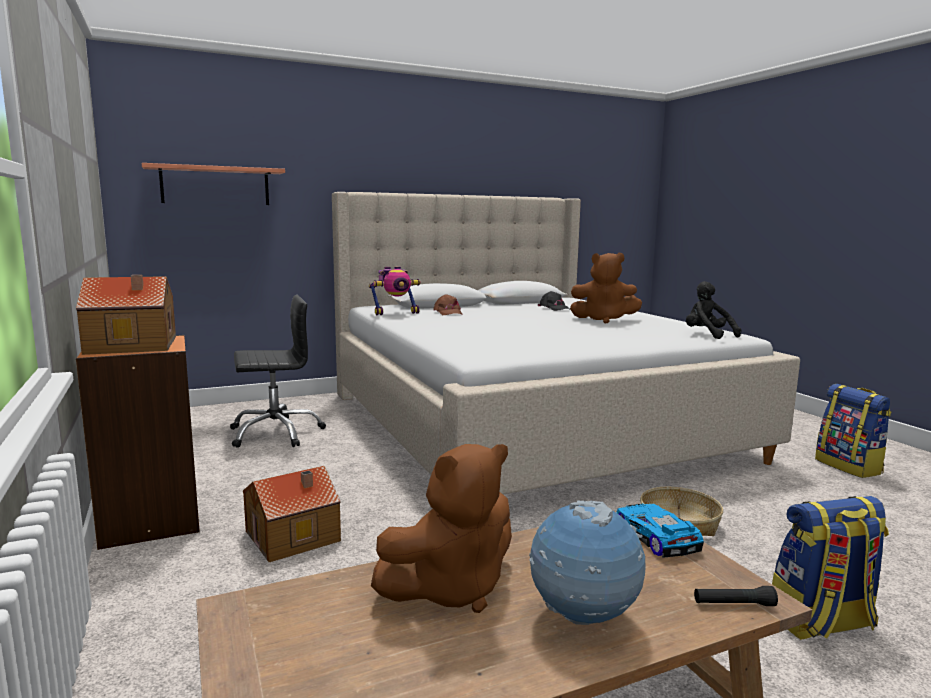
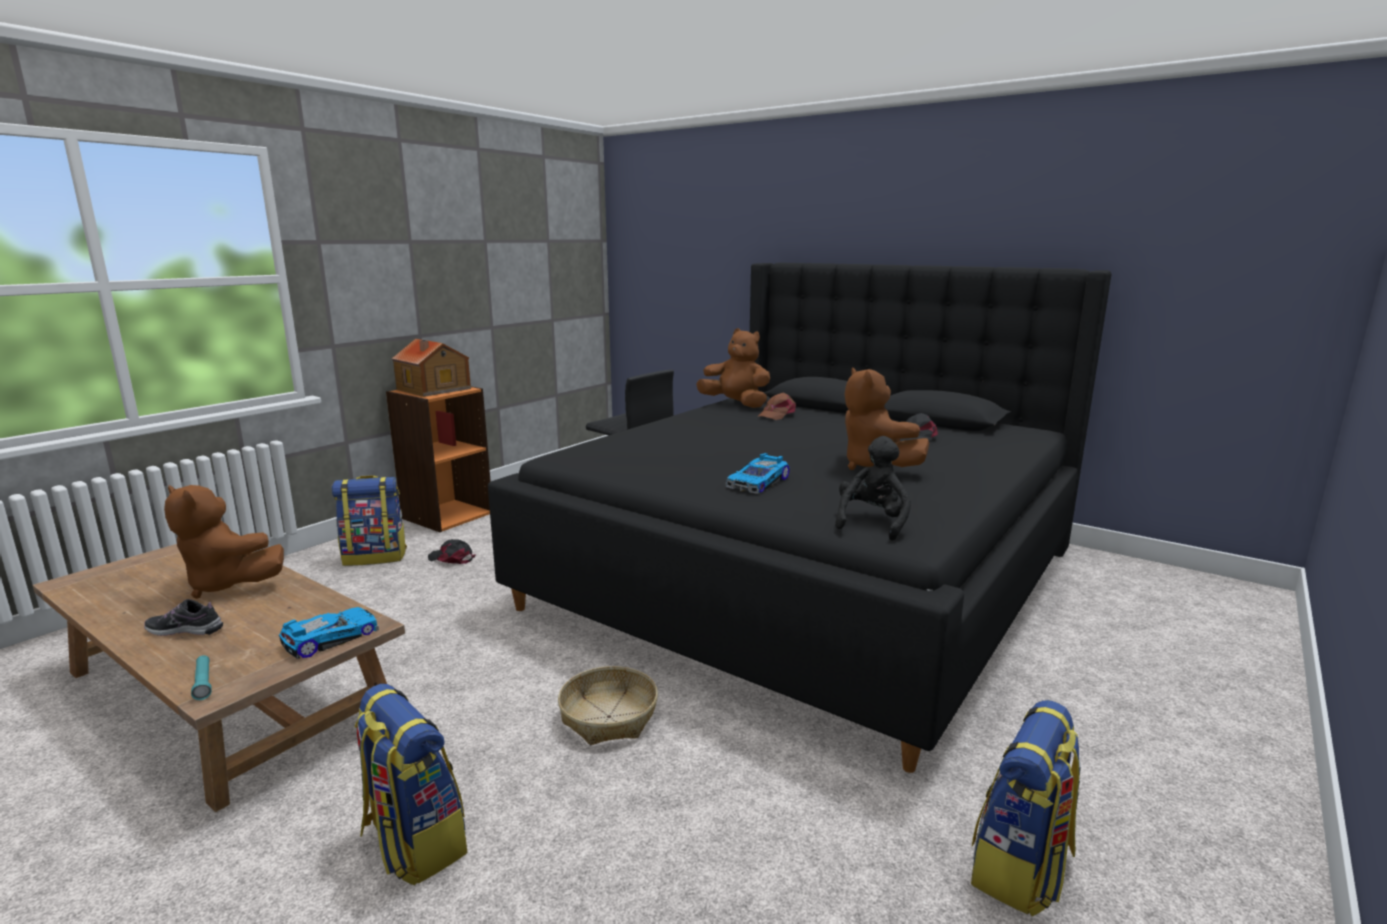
camera: 60 degrees right, 5 degrees up
shelf [142,163,285,205] -> none
toy house [243,466,341,562] -> black cap [428,539,476,564]
beige bed [332,192,800,494] -> black bed [488,263,1112,773]
toy robot [369,267,421,315] -> brown plush toy [696,328,770,408]
globe [529,501,646,625] -> shoe [144,599,223,636]
black flashlight [694,586,778,606] -> turquoise flashlight [191,655,211,700]
none -> backpack [331,475,407,566]
none -> toy car [726,453,790,494]

